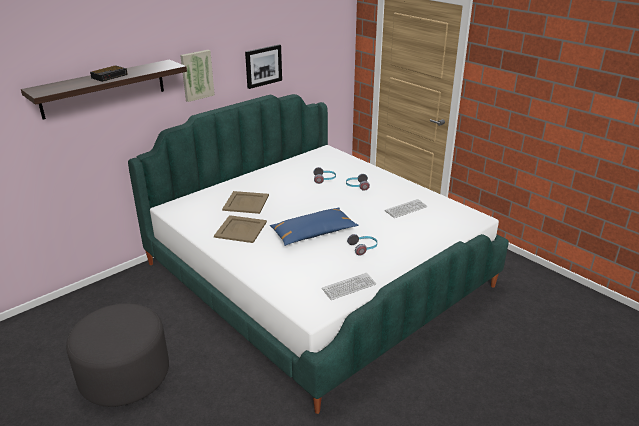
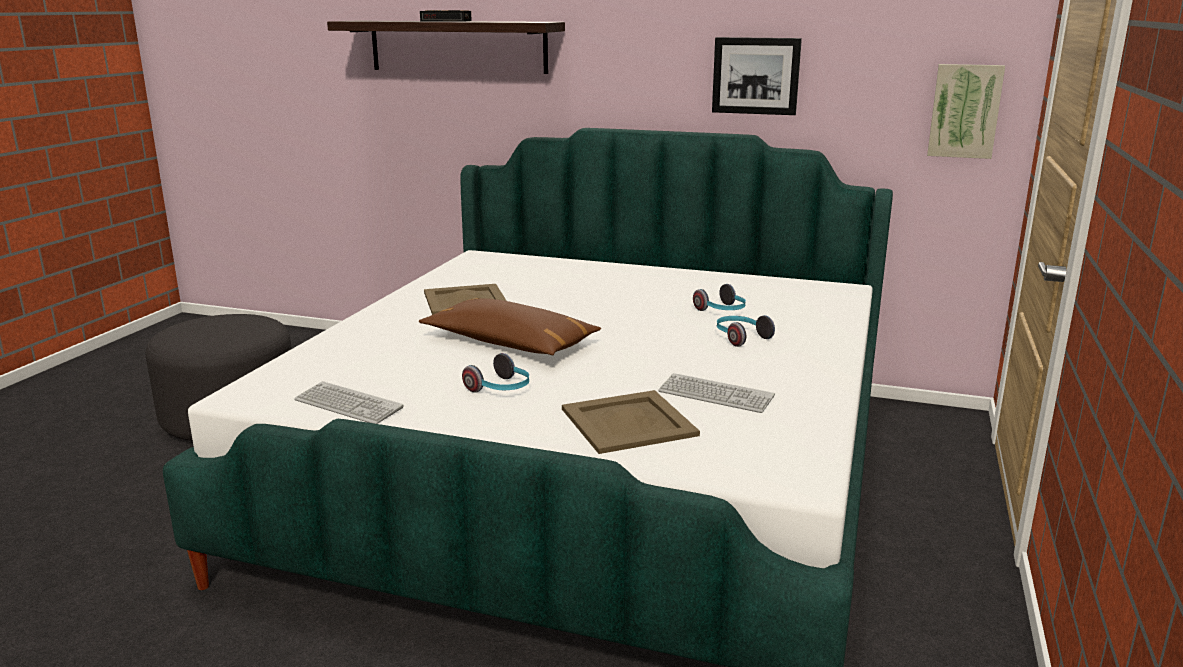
camera: 60 degrees right, 10 degrees down
picture [180,50,215,102] -> picture moved to [927,64,1005,159]
beige tray [222,191,269,214] -> beige tray moved to [562,390,700,454]
blue pillow [270,207,358,246] -> brown pillow [419,298,601,355]

